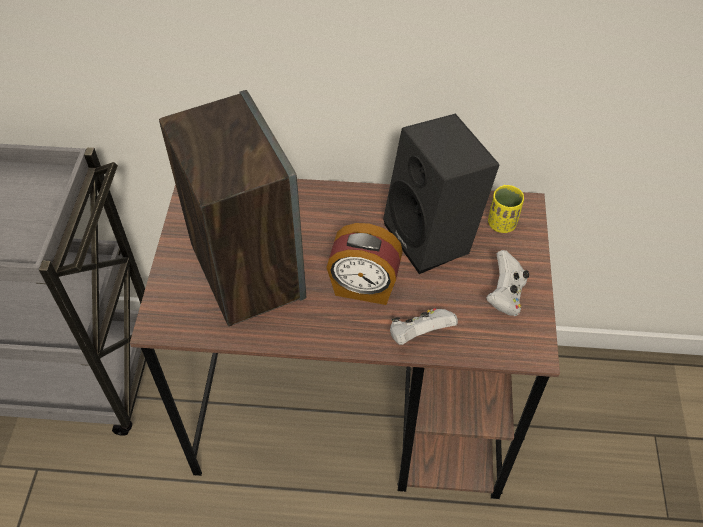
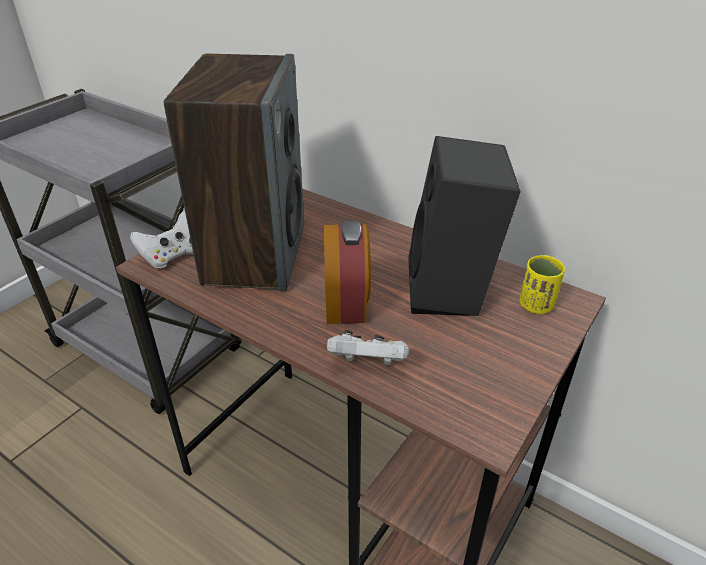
camera: 30 degrees right, 15 degrees down
alarm clock [326,223,403,305] -> alarm clock turned 135 degrees counterclockwise [324,220,371,324]
white game controller [486,250,529,316] -> white game controller moved to [130,211,193,269]

